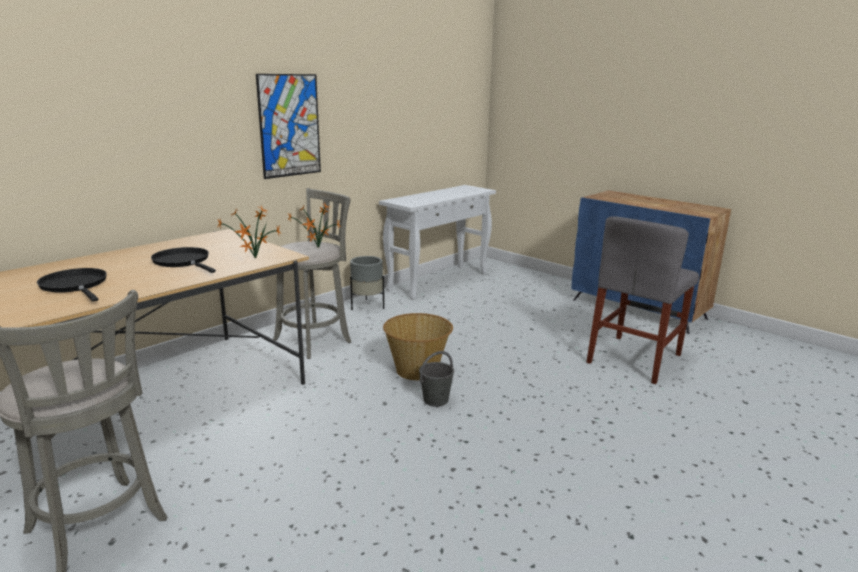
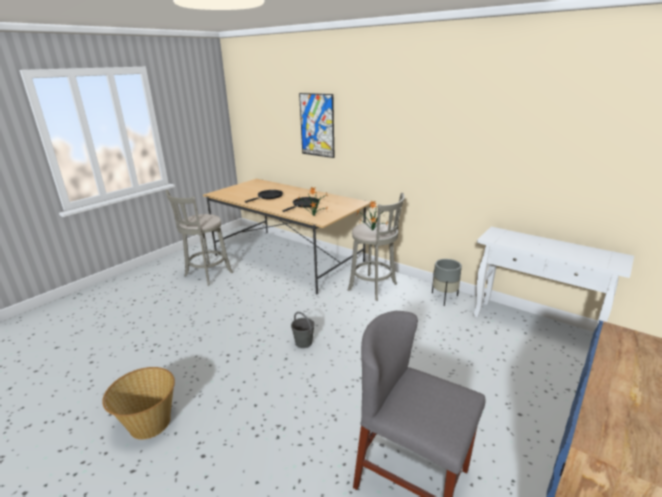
camera: 85 degrees right, 5 degrees up
picture [256,74,321,179] -> picture moved to [299,93,335,158]
basket [383,313,453,380] -> basket moved to [102,367,175,439]

